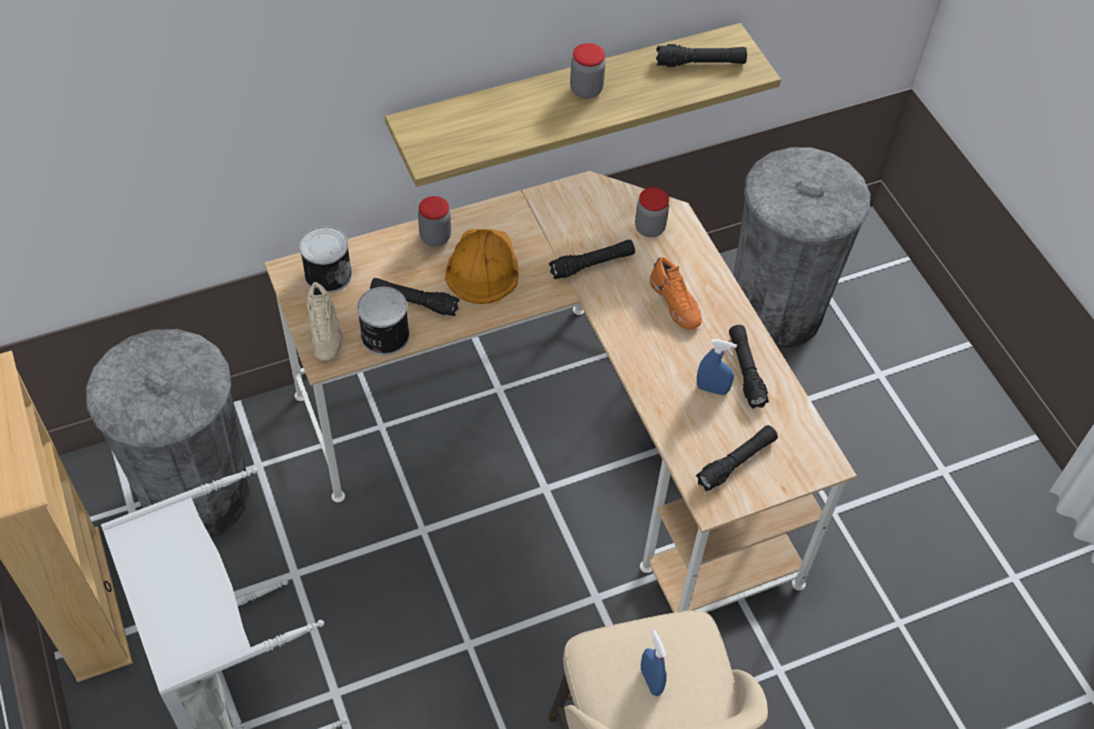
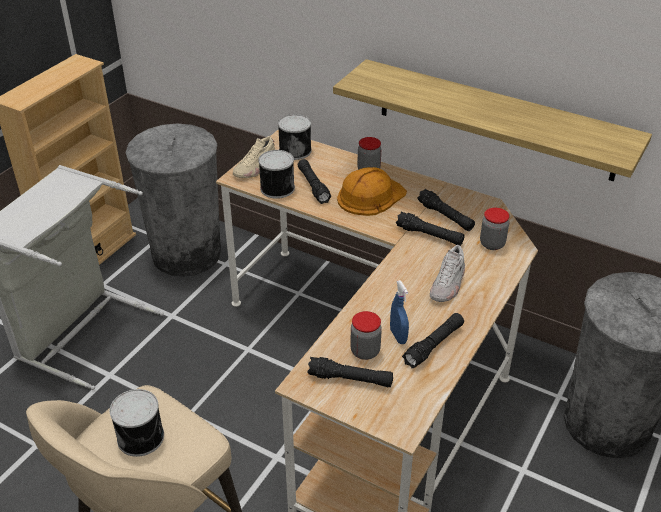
camera: 55 degrees right, 15 degrees down
jar [570,43,606,99] -> jar moved to [350,311,382,360]
blue spray bottle [641,630,667,696] -> can [110,389,164,457]
orange shoe [650,257,702,330] -> white shoe [430,245,465,302]
black flashlight [656,44,747,67] -> black flashlight moved to [417,189,475,231]

